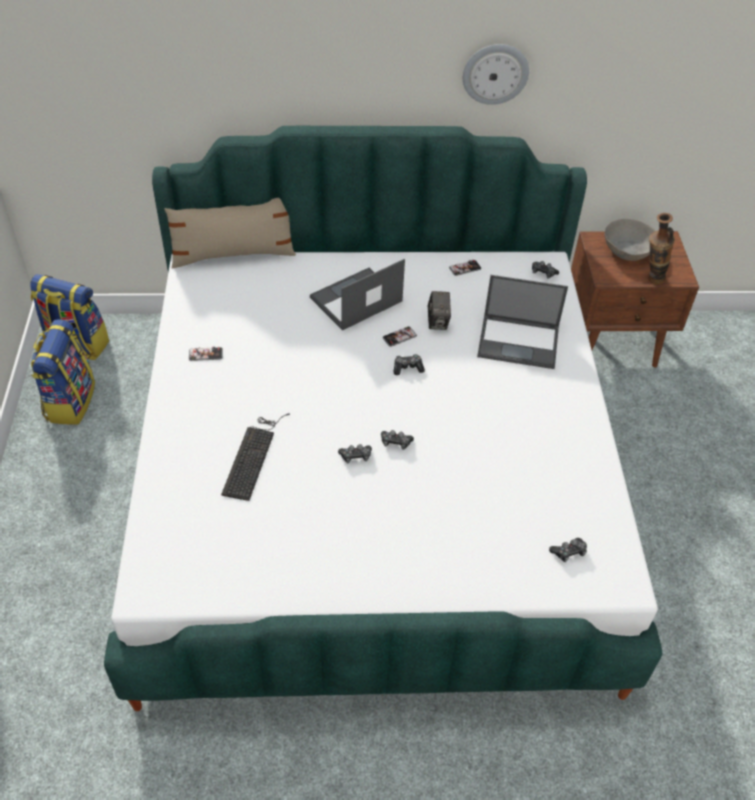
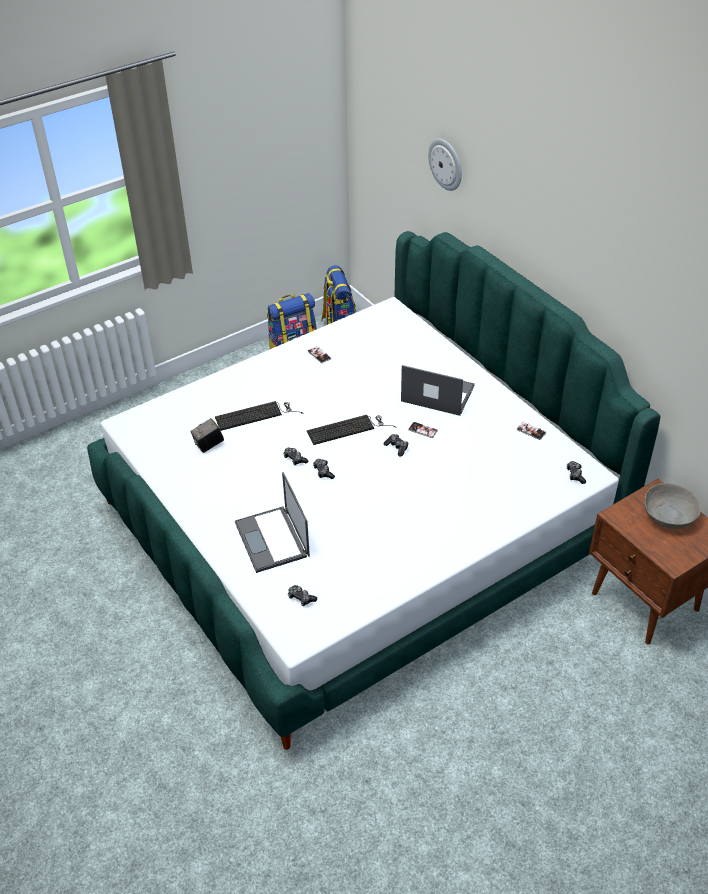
camera: 60 degrees right, 5 degrees down
beige pillow [164,198,296,269] -> none
camera [428,291,451,330] -> camera moved to [190,418,224,453]
wall clock [463,44,529,105] -> wall clock moved to [428,139,462,191]
laptop [477,275,568,369] -> laptop moved to [235,472,310,573]
vase [648,213,675,284] -> none
none -> keyboard [307,415,396,445]

